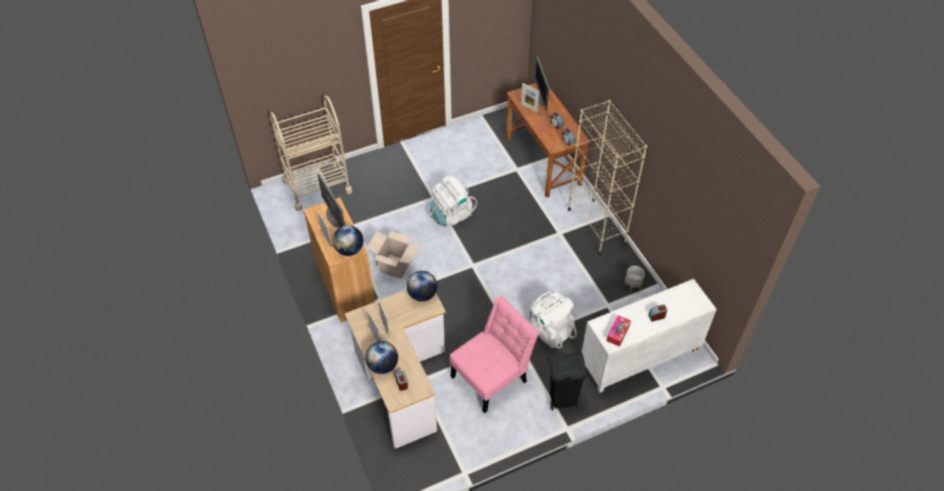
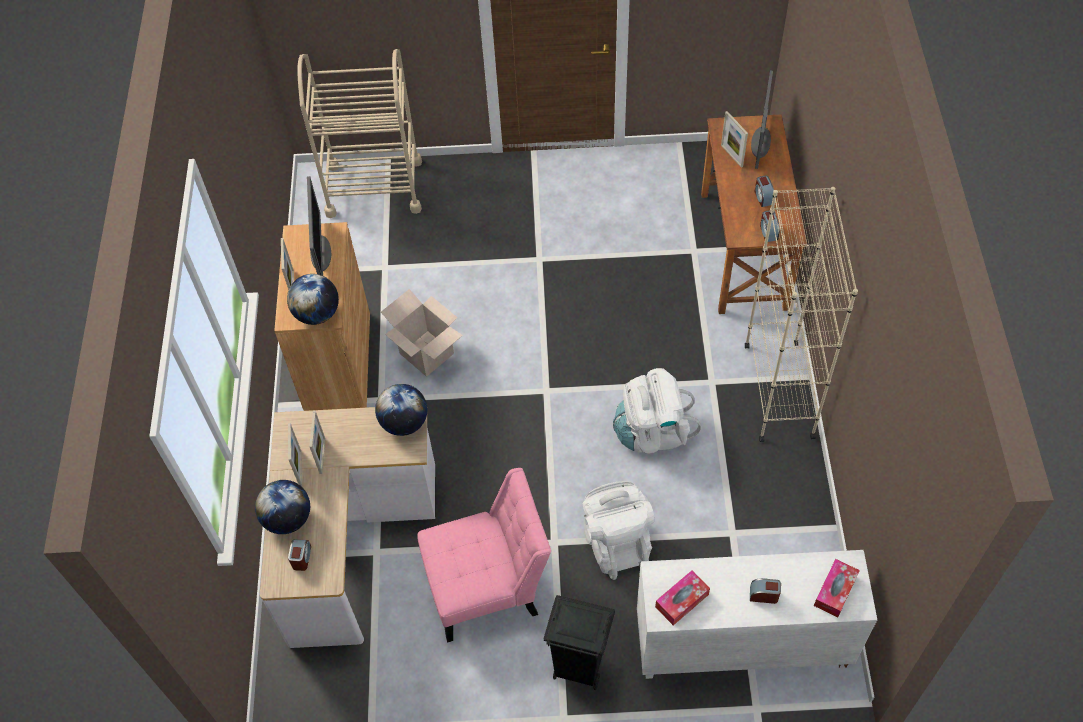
camera: 25 degrees right, 5 degrees up
white backpack [430,176,477,226] -> white backpack moved to [613,368,701,454]
grey planter [624,266,645,294] -> none
none -> tissue box [814,559,860,617]

